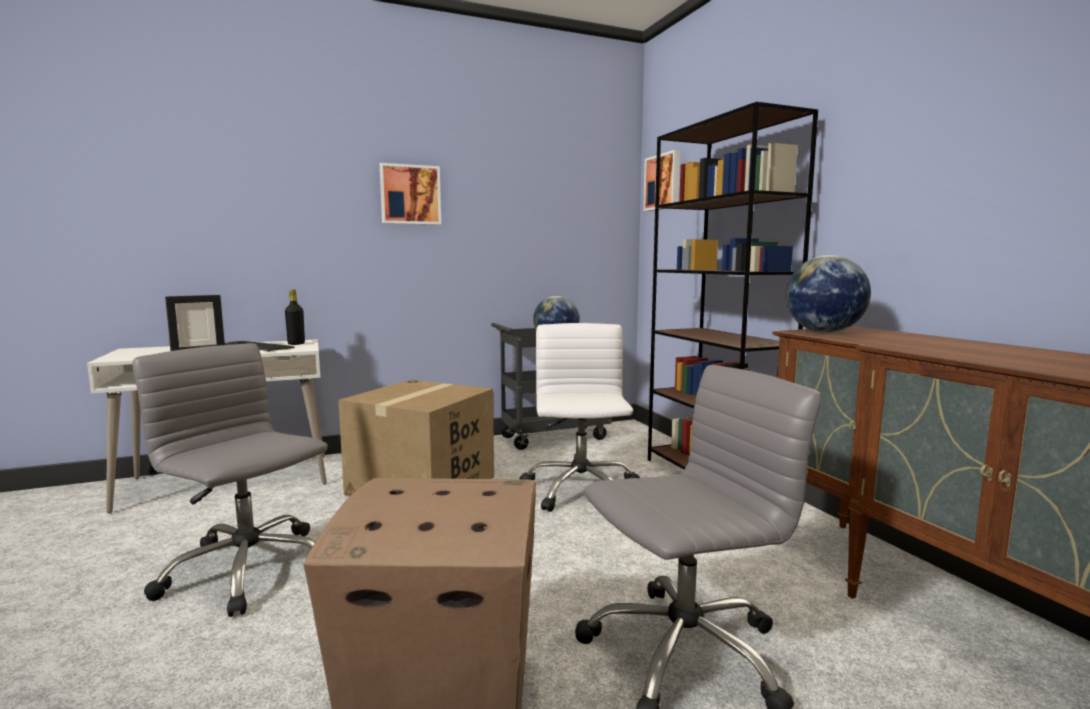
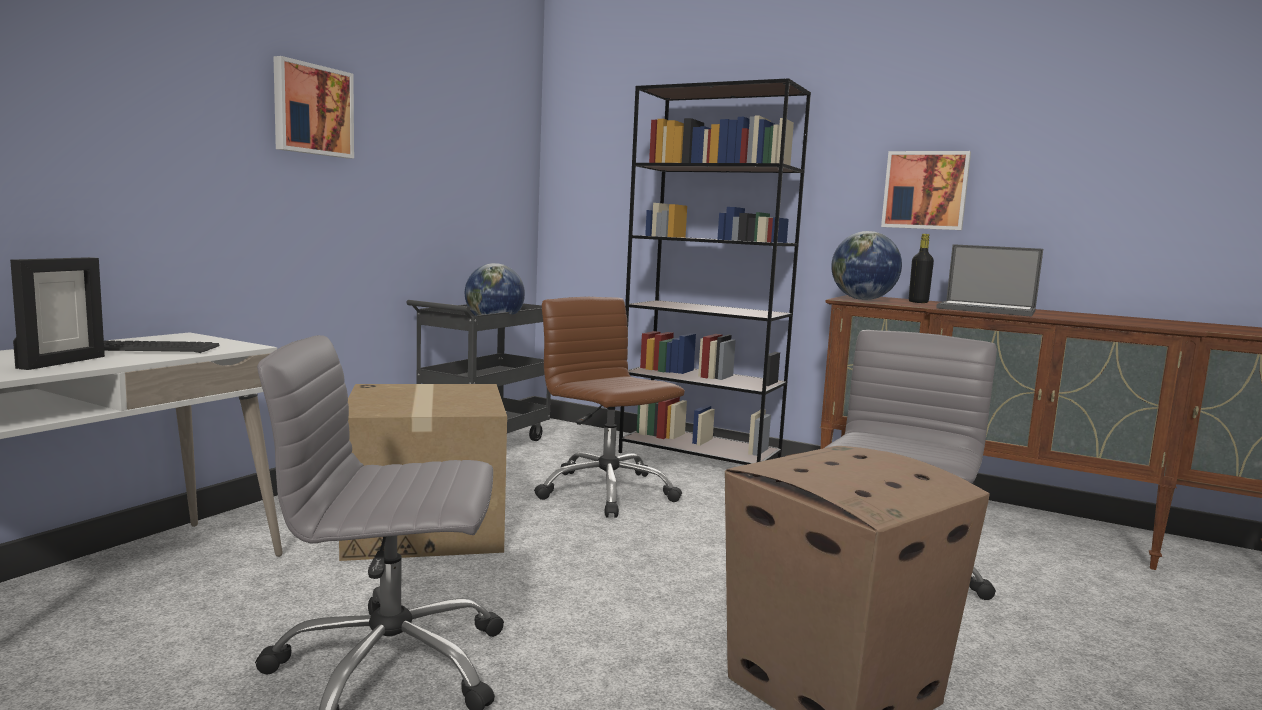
camera: 40 degrees left, 0 degrees up
black bottle [285,290,305,345] -> black bottle moved to [909,234,934,303]
white office chair [520,323,640,512] -> brown office chair [534,297,685,518]
picture [643,150,680,211] -> picture moved to [881,151,971,230]
none -> laptop [936,244,1043,317]

